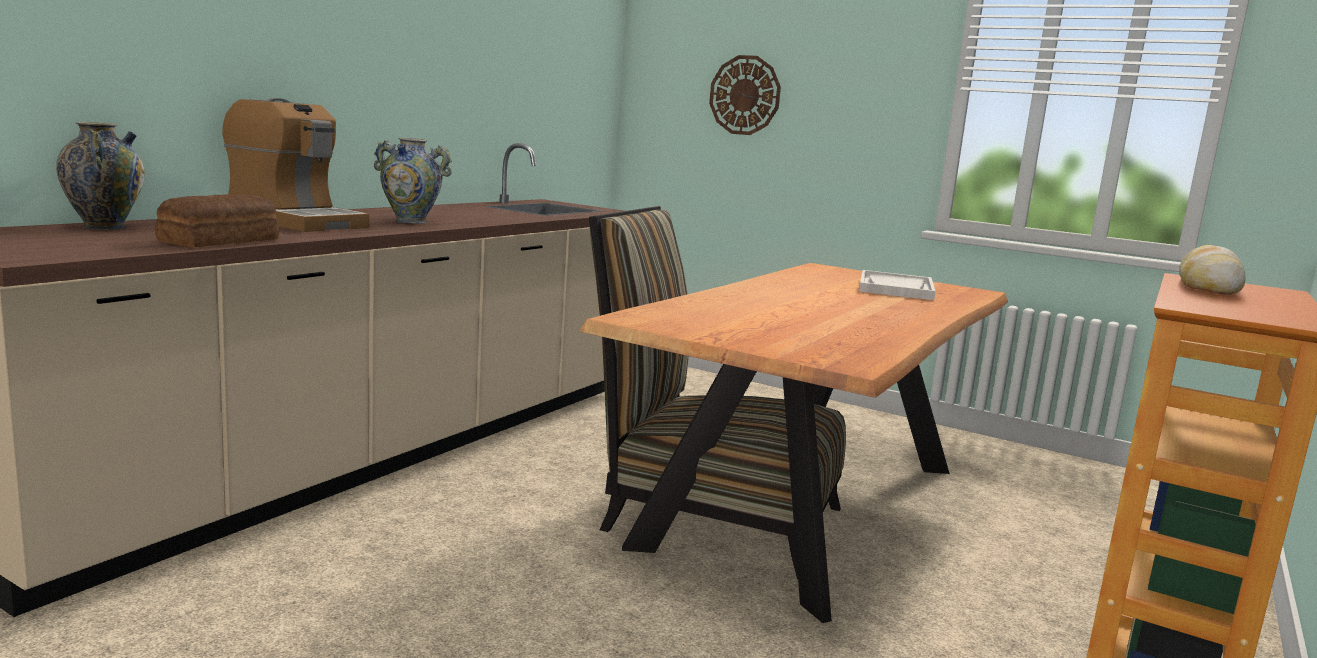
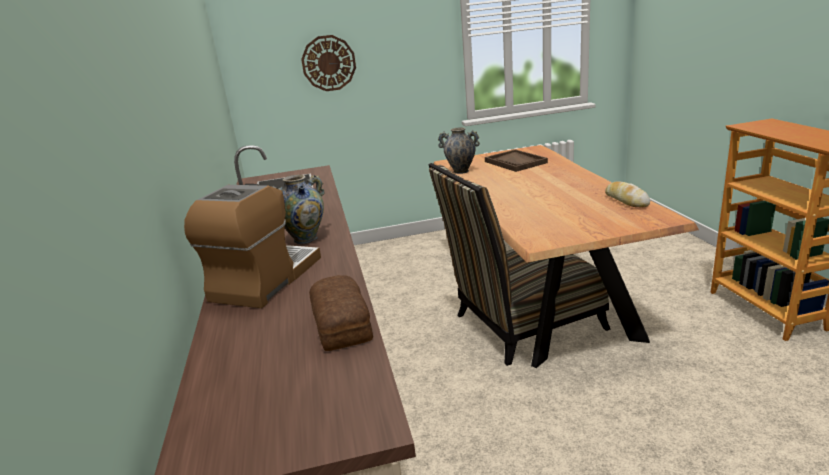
camera: 40 degrees left, 10 degrees up
vase [56,122,145,230] -> vase moved to [438,127,480,174]
coffee machine [222,98,369,232] -> coffee machine turned 60 degrees counterclockwise [184,184,321,308]
white tray [859,270,936,300] -> brown tray [485,149,548,172]
bread [1179,245,1246,295] -> bread moved to [605,181,650,207]

